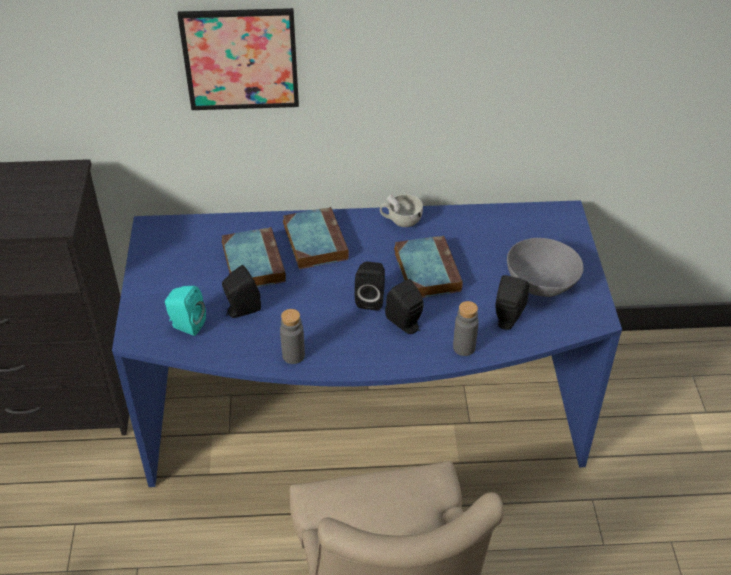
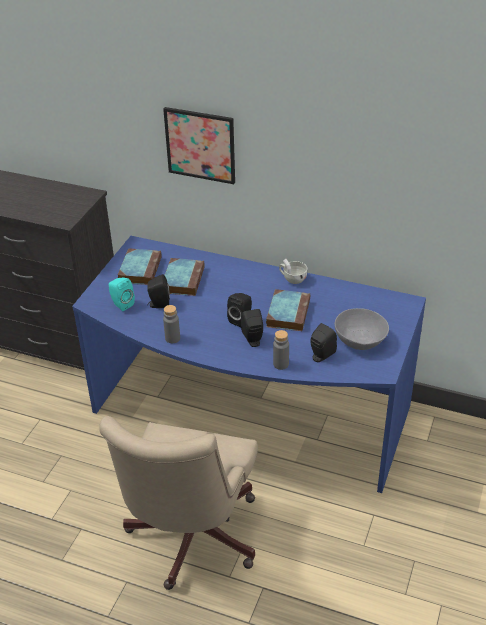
camera: 25 degrees right, 5 degrees down
book [283,207,349,269] -> book moved to [118,248,161,285]

